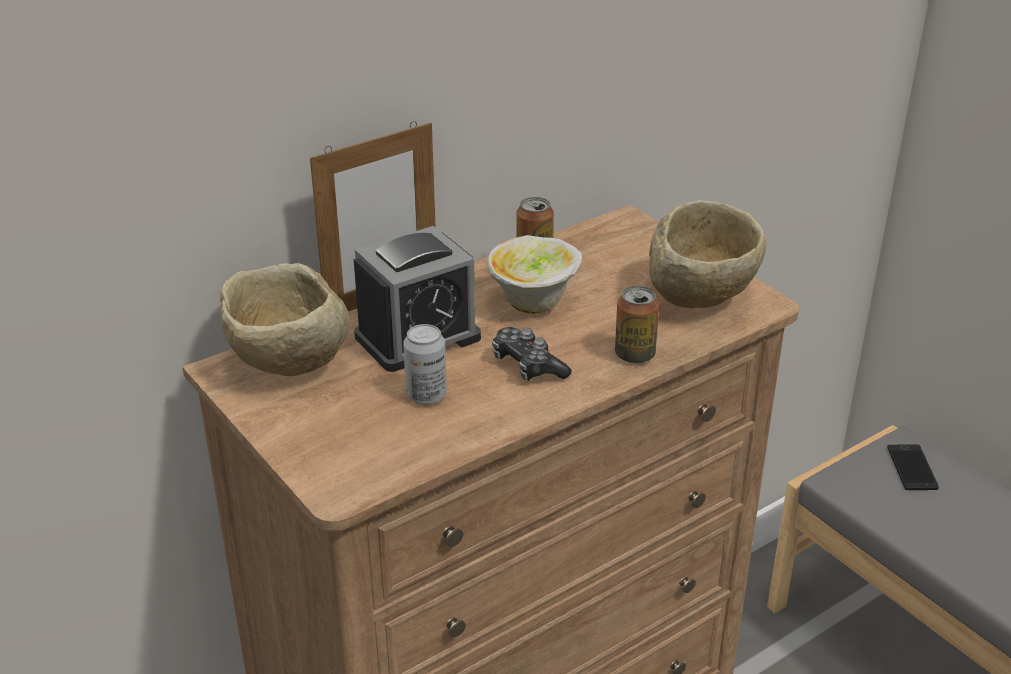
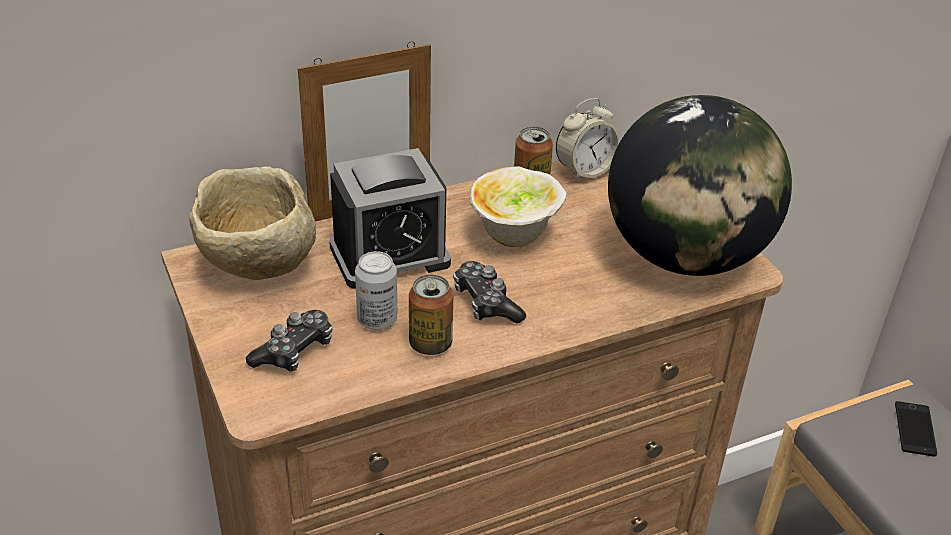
camera: 10 degrees right, 5 degrees up
can [615,286,659,364] -> can moved to [409,275,453,355]
beige bowl [649,200,766,309] -> globe [608,95,792,276]
none -> game controller [246,310,332,372]
none -> alarm clock [556,98,621,182]

